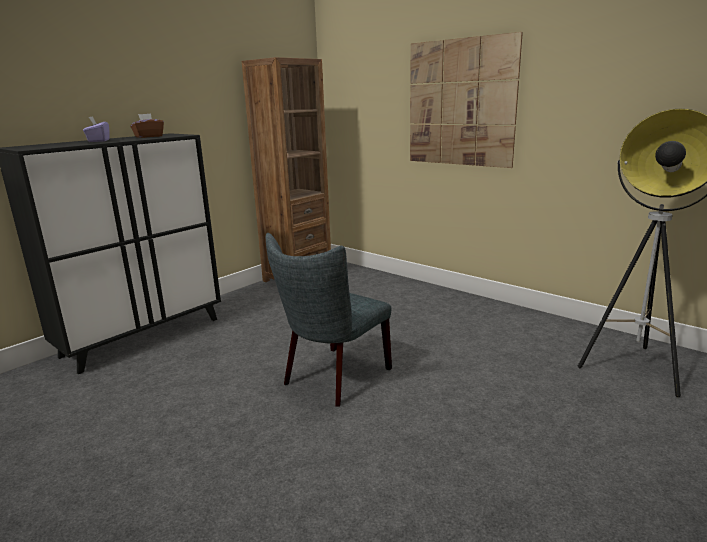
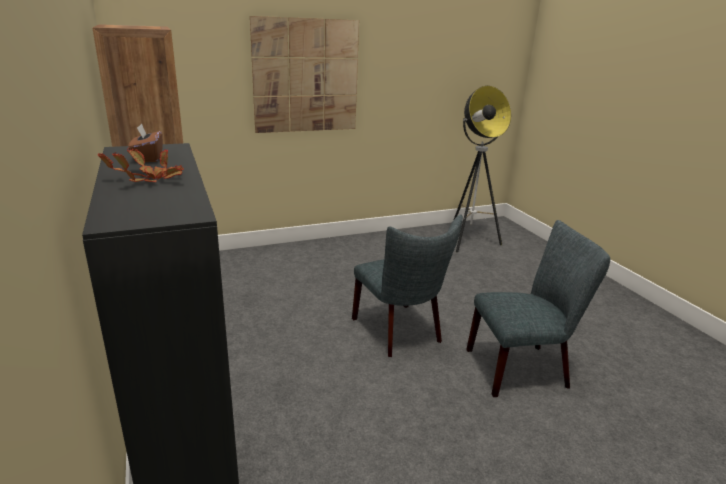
camera: 65 degrees left, 5 degrees up
purple tissue box [83,116,110,142] -> potted plant [98,148,184,182]
none -> grey chair [466,220,610,397]

